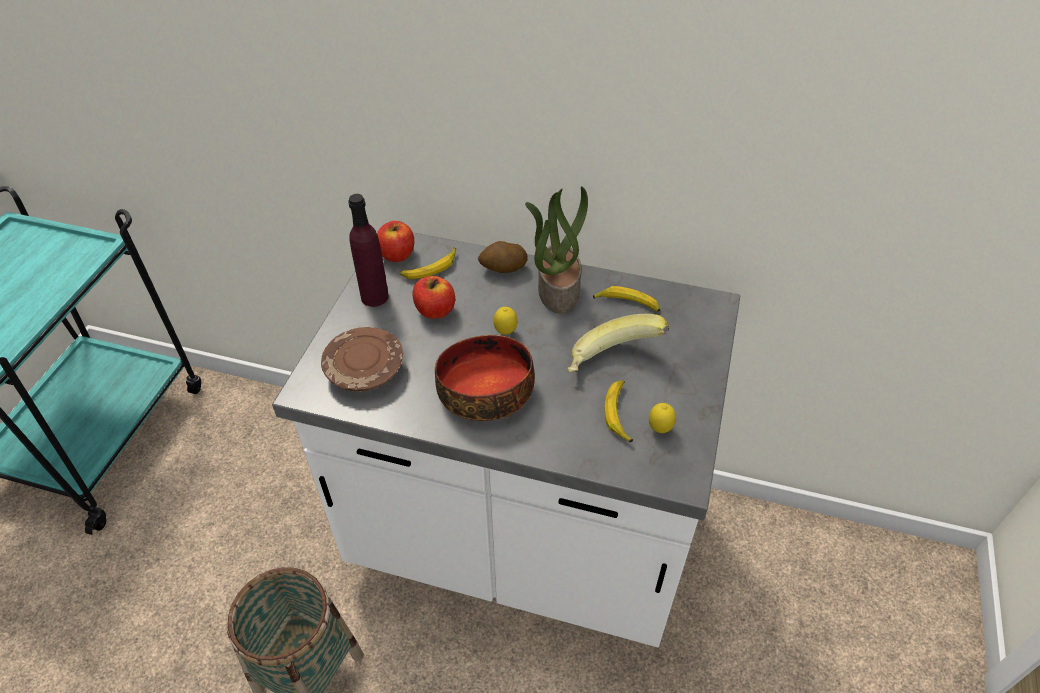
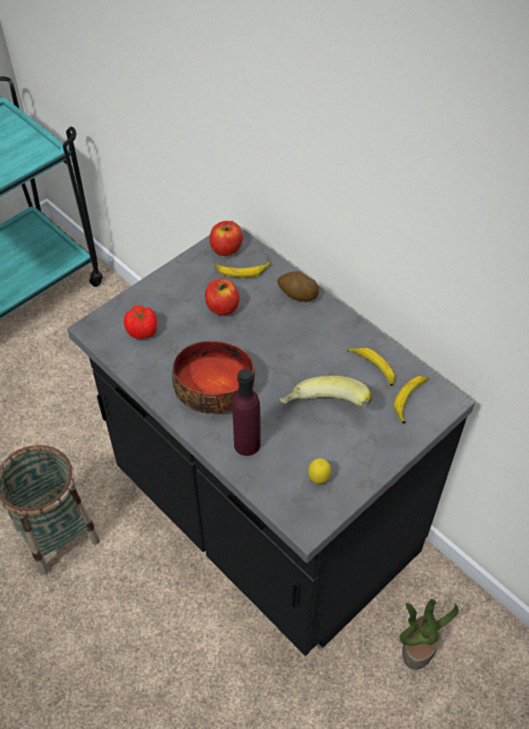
camera: 30 degrees right, 5 degrees up
white counter [272,233,740,647] -> black counter [67,221,475,656]
brown plate [321,327,403,392] -> tomato [124,305,157,339]
purple bottle [348,194,389,307] -> purple bottle moved to [232,369,261,456]
lemon [494,307,518,335] -> none
potted plant [525,186,588,313] -> potted plant moved to [399,599,459,670]
banana [605,380,633,442] -> banana moved to [394,376,429,423]

